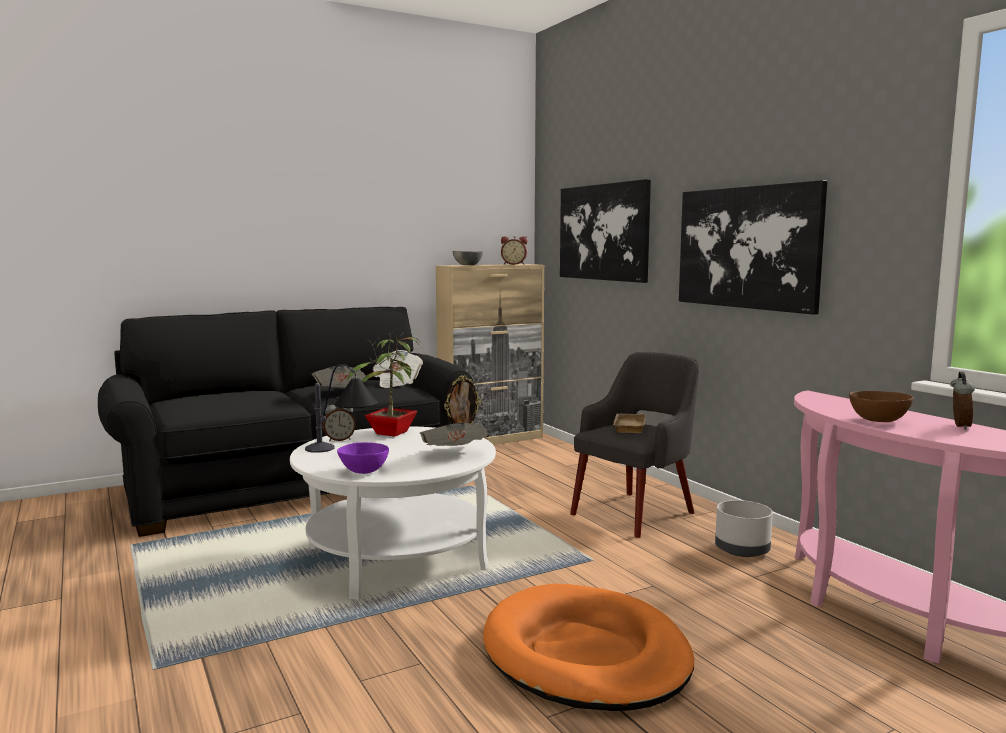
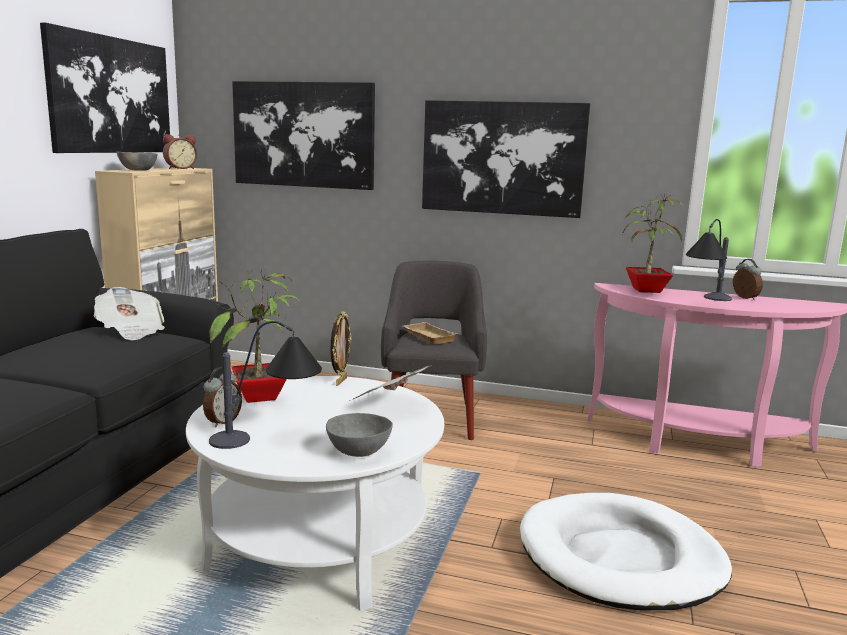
camera: 45 degrees left, 5 degrees up
newspaper [311,365,366,388] -> none
purple bowl [337,442,389,474] -> grey bowl [326,413,393,457]
orange dog bed [483,583,694,711] -> white dog bed [520,493,732,610]
grey planter [715,500,773,557] -> none
brown bowl [849,391,914,422] -> table lamp [686,219,732,301]
none -> picture [40,22,170,153]
none -> potted plant [622,194,683,293]

